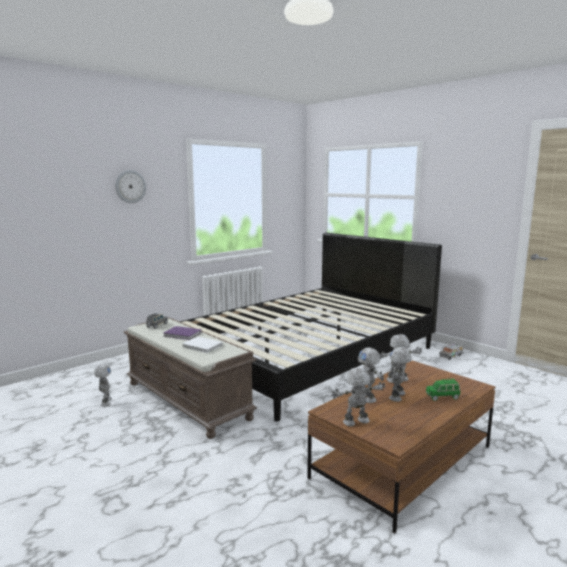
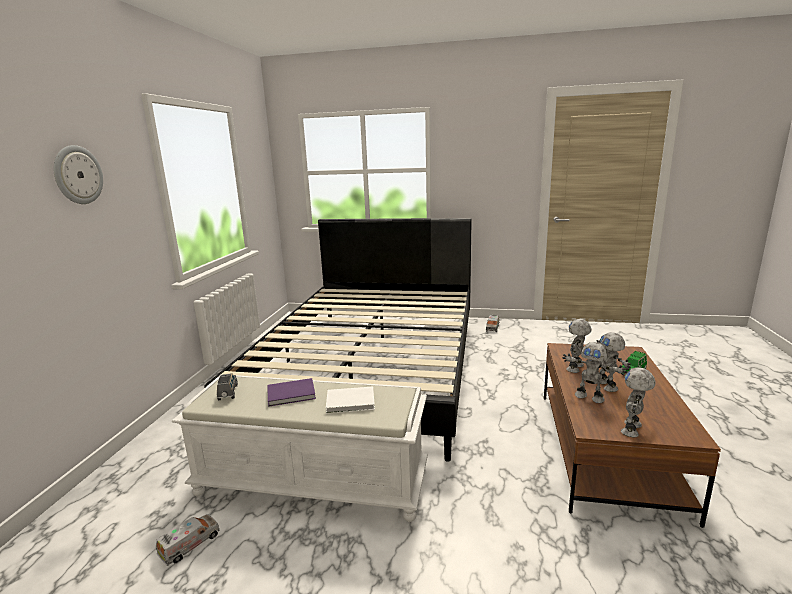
camera: 35 degrees left, 5 degrees up
toy robot [94,364,112,406] -> toy truck [156,514,220,566]
brown bench [123,317,257,439] -> white bench [172,374,428,522]

